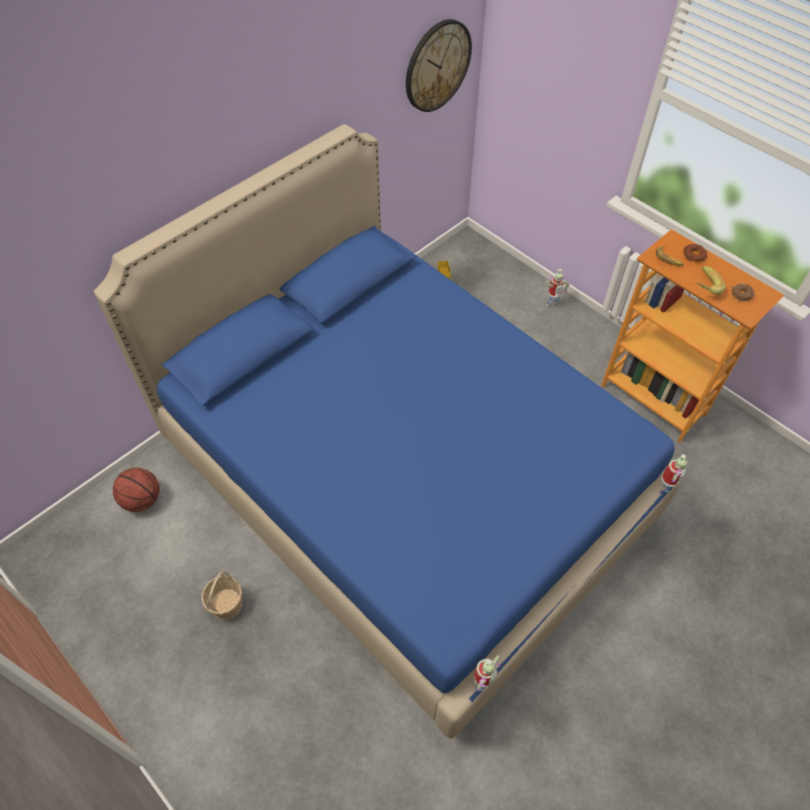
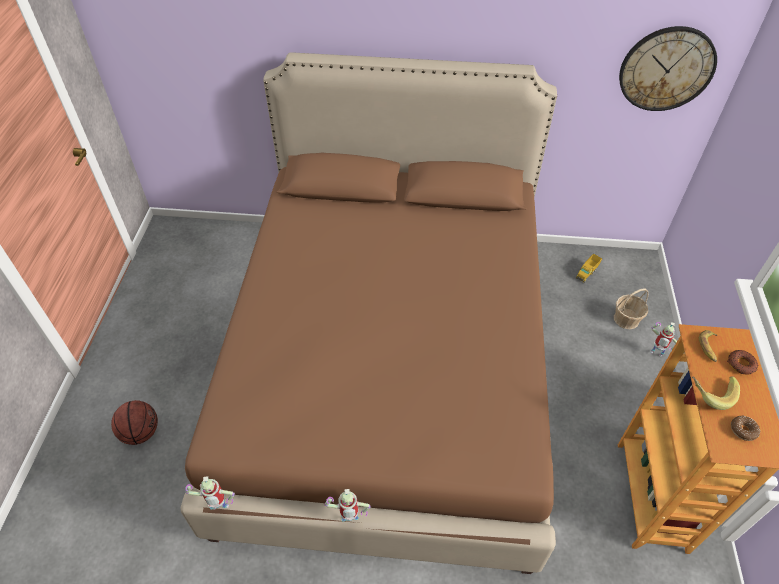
camera: 50 degrees right, 5 degrees down
blue bed [94,124,684,739] -> brown bed [180,52,557,574]
basketball [113,468,159,512] -> basketball moved to [111,400,158,445]
basket [201,571,243,620] -> basket moved to [614,289,649,329]
toy robot [658,454,688,495] -> toy robot moved to [324,489,371,522]

